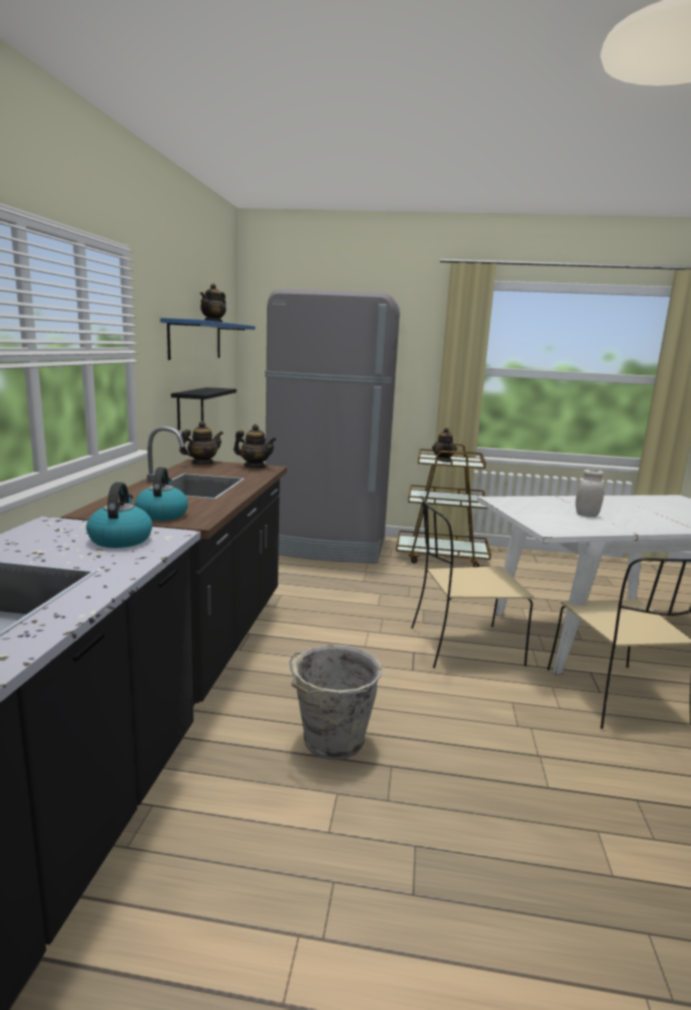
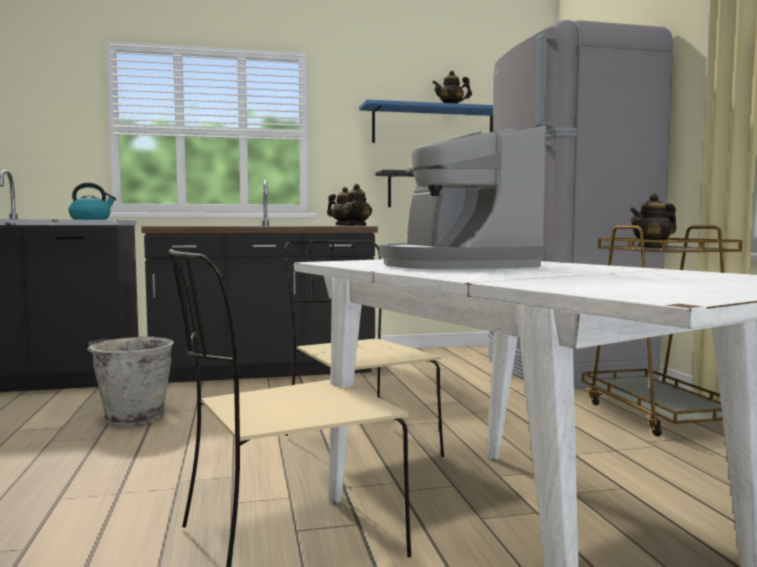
camera: 70 degrees right, 10 degrees down
kettle [135,467,188,521] -> none
white jar [576,469,604,517] -> coffee machine [379,126,546,270]

